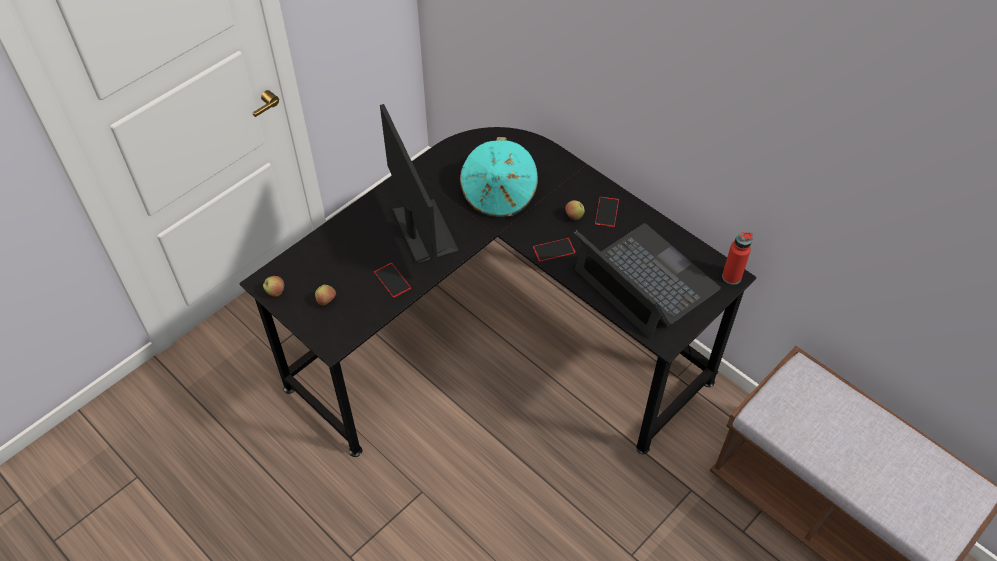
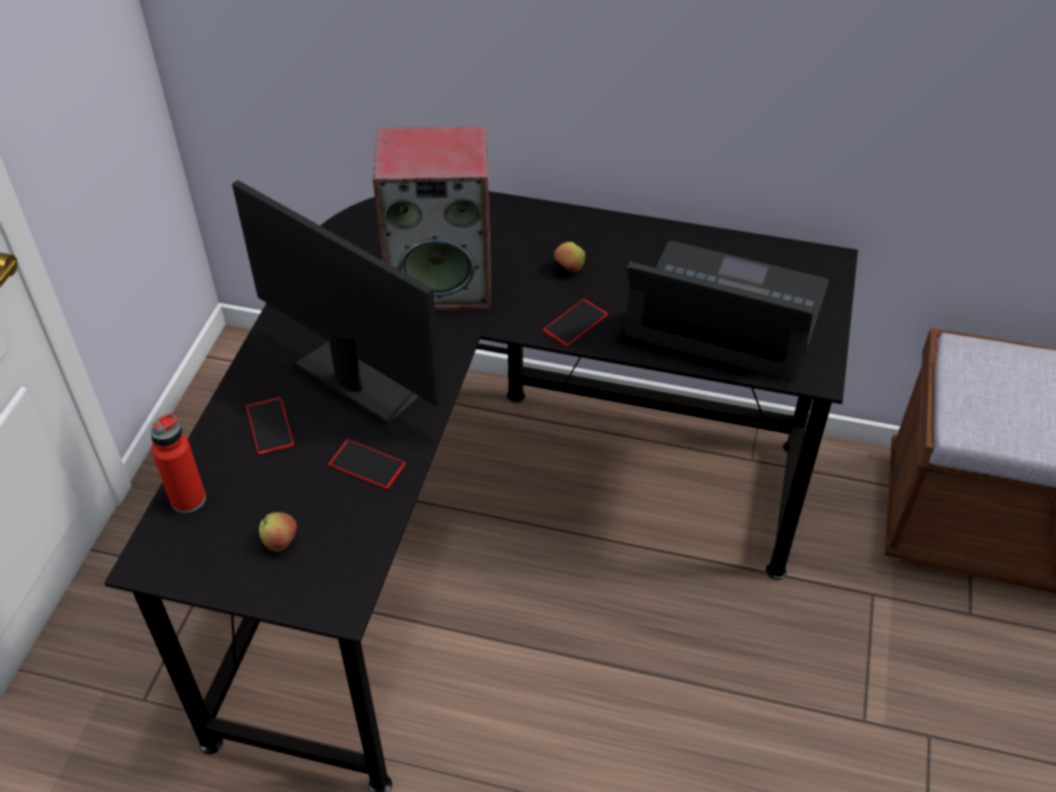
camera: 30 degrees left, 5 degrees down
apple [263,276,284,297] -> none
turquoise hat [460,137,538,218] -> speaker [373,126,491,311]
phone [595,196,619,227] -> phone moved to [246,397,294,455]
red bottle [722,232,753,285] -> red bottle moved to [150,413,206,513]

